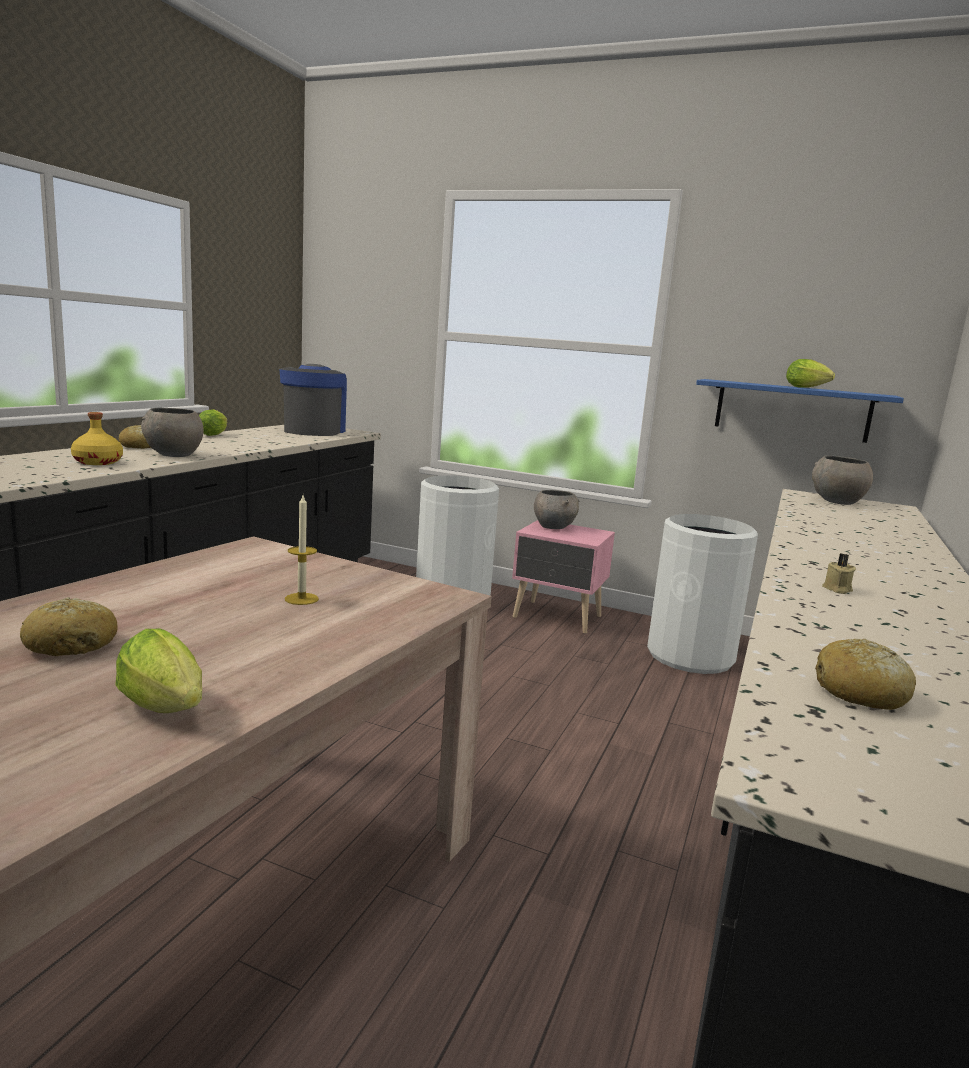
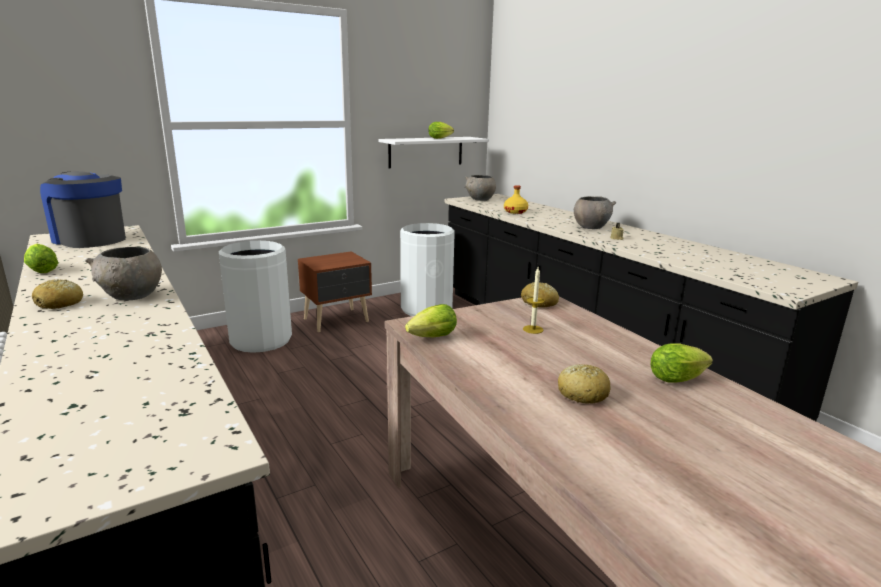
camera: 55 degrees left, 5 degrees up
yellow bottle [71,412,123,465] -> yellow bottle moved to [504,185,528,214]
pink nightstand [512,520,615,634] -> brown nightstand [298,251,372,332]
grey bowl [534,490,580,529] -> grey bowl moved to [574,196,616,229]
blue shelf [696,379,904,443] -> white shelf [379,137,489,168]
bread [815,638,916,710] -> bread moved to [521,282,559,308]
none -> lettuce [405,304,457,337]

